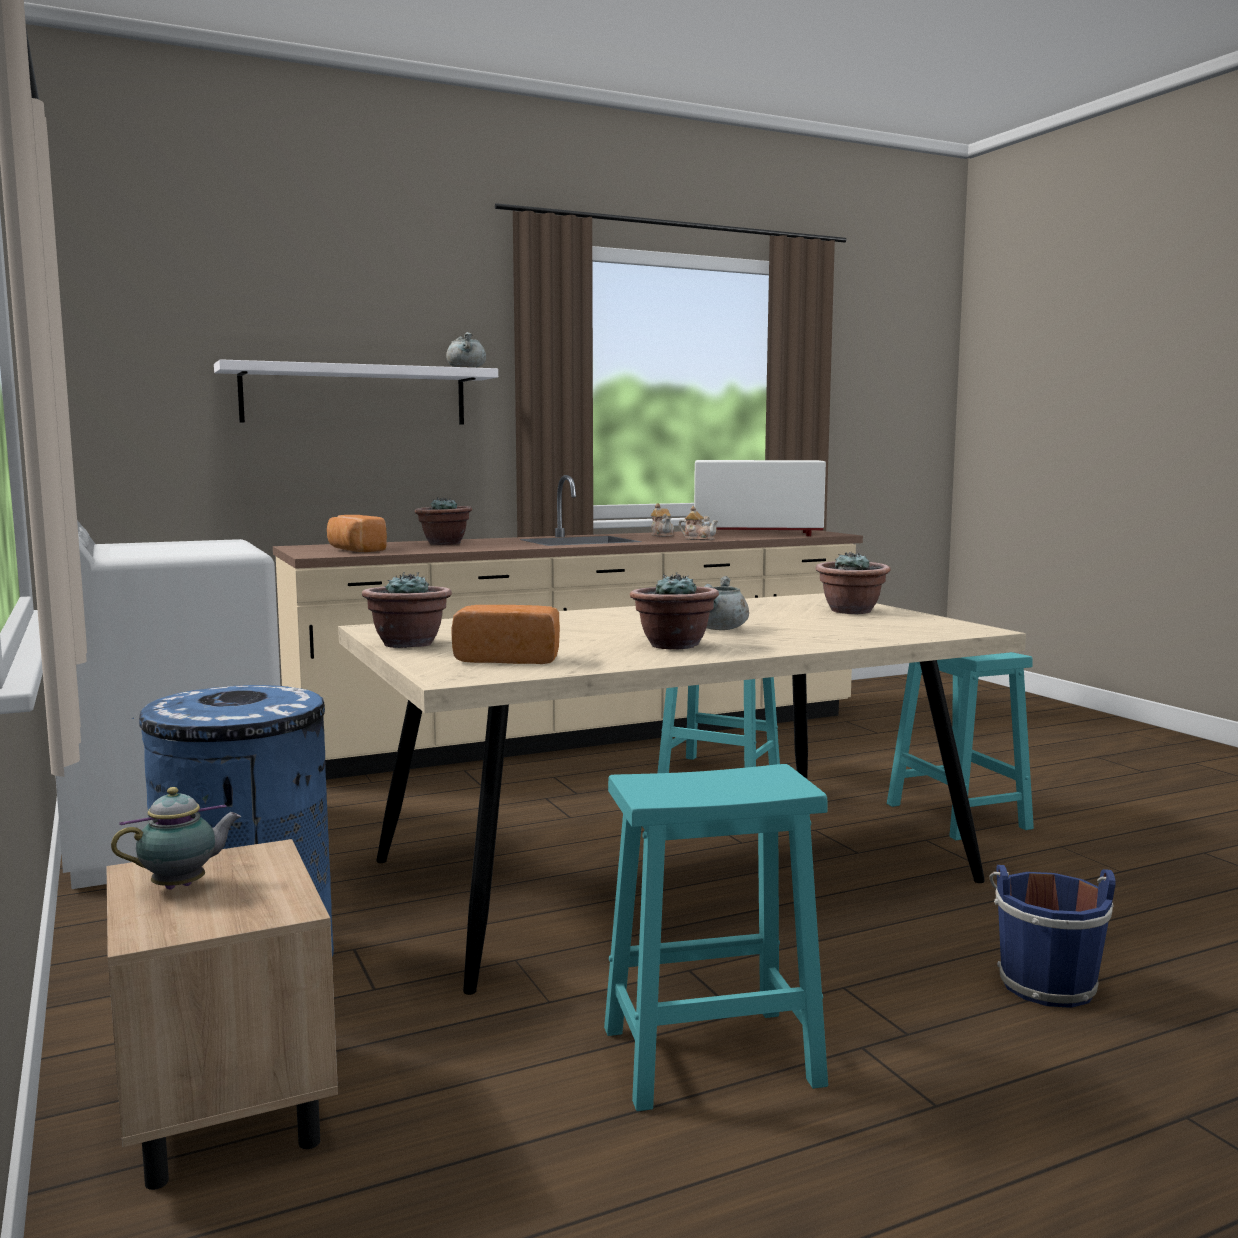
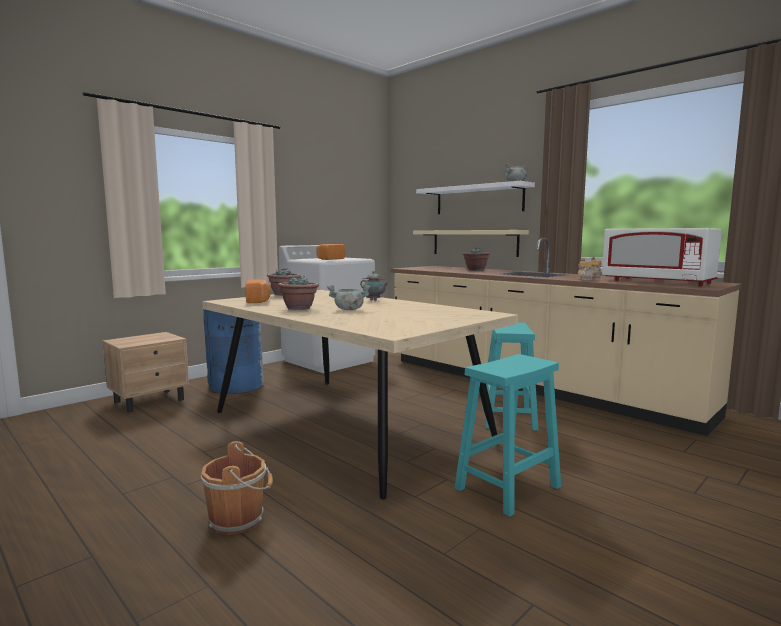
camera: 70 degrees right, 0 degrees up
teapot [111,787,241,890] -> teapot moved to [360,271,389,301]
bread [327,515,387,552] -> bread moved to [316,244,345,260]
turquoise stool [604,764,828,1111] -> none
white microwave [694,460,826,536] -> white microwave turned 150 degrees clockwise [602,228,722,286]
potted plant [815,552,891,614] -> none
blue bucket [990,865,1116,1008] -> brown bucket [201,441,273,535]
none -> beige shelf [413,230,529,257]

